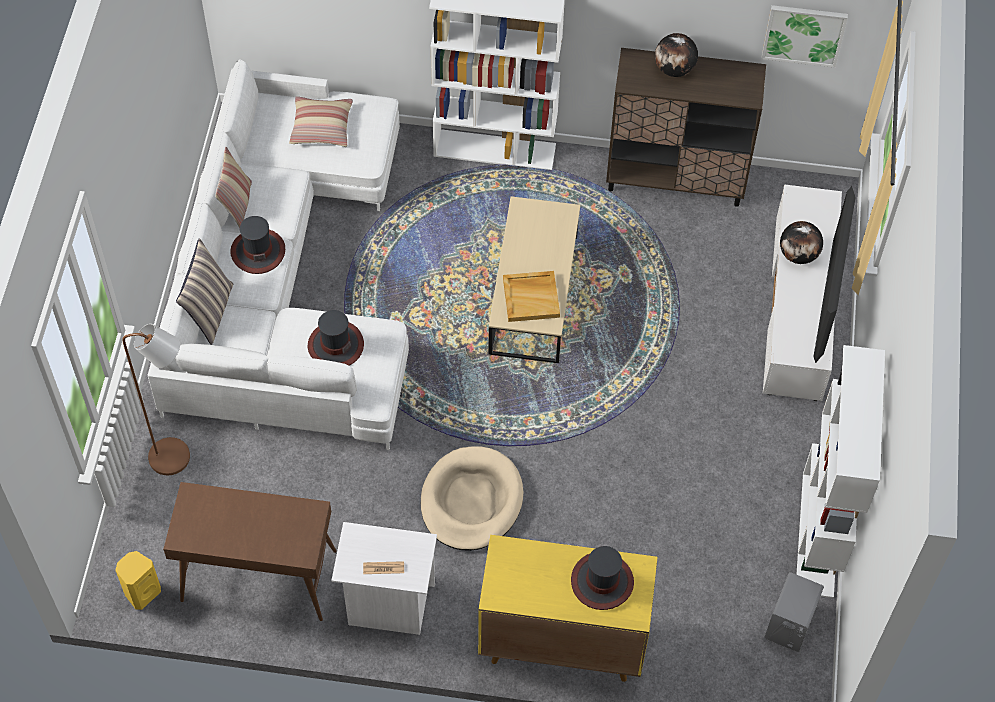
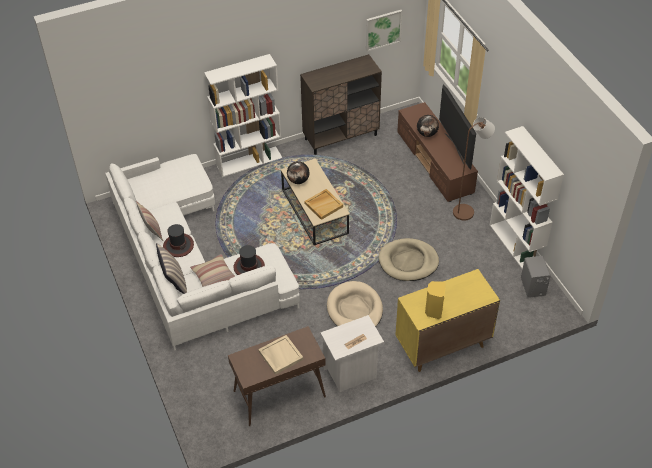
camera: 30 degrees left, 10 degrees down
yellow speaker [115,551,161,610] -> yellow speaker moved to [425,281,446,319]
brown floor lamp [123,324,190,475] -> brown floor lamp moved to [453,117,495,221]
pillow [289,96,353,147] -> pillow moved to [190,254,235,287]
hat [571,546,634,610] -> none
globe [655,33,698,77] -> globe moved to [287,161,310,184]
white tv stand [763,184,842,401] -> brown tv stand [397,102,478,202]
none -> beige tray [258,335,303,375]
none -> beige dog bed [379,238,439,281]

